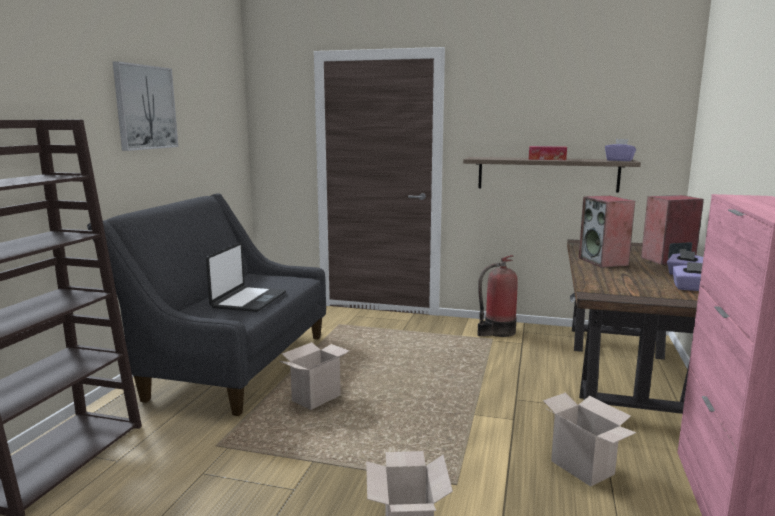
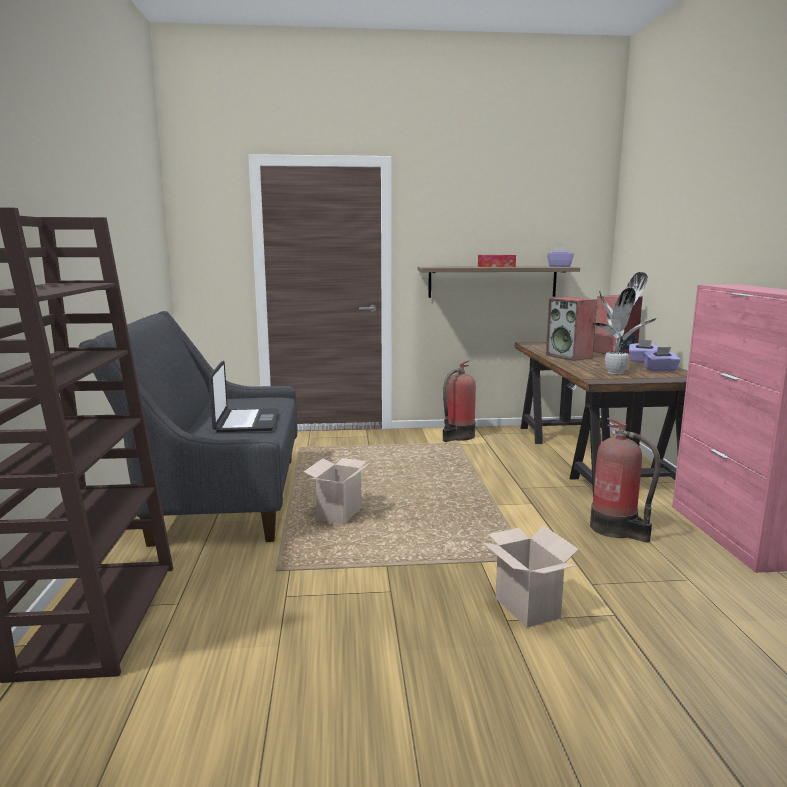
camera: 20 degrees left, 0 degrees up
picture [113,61,178,151] -> none
cardboard box [543,392,636,486] -> fire extinguisher [590,418,661,542]
none -> potted plant [592,272,656,374]

